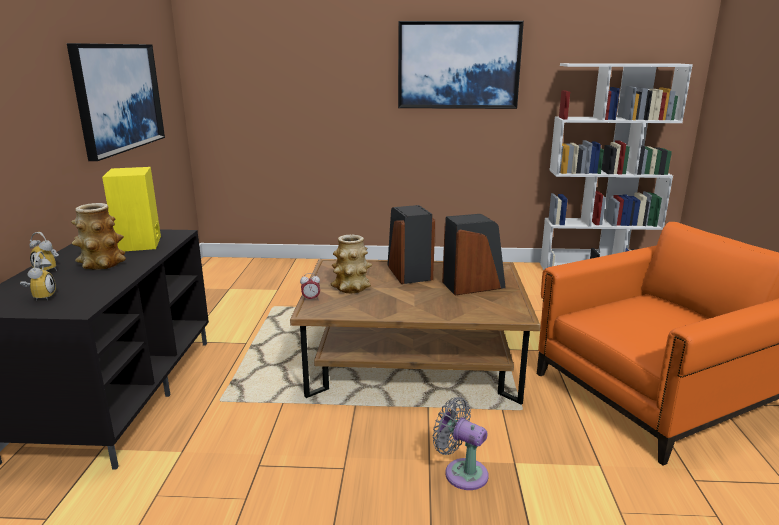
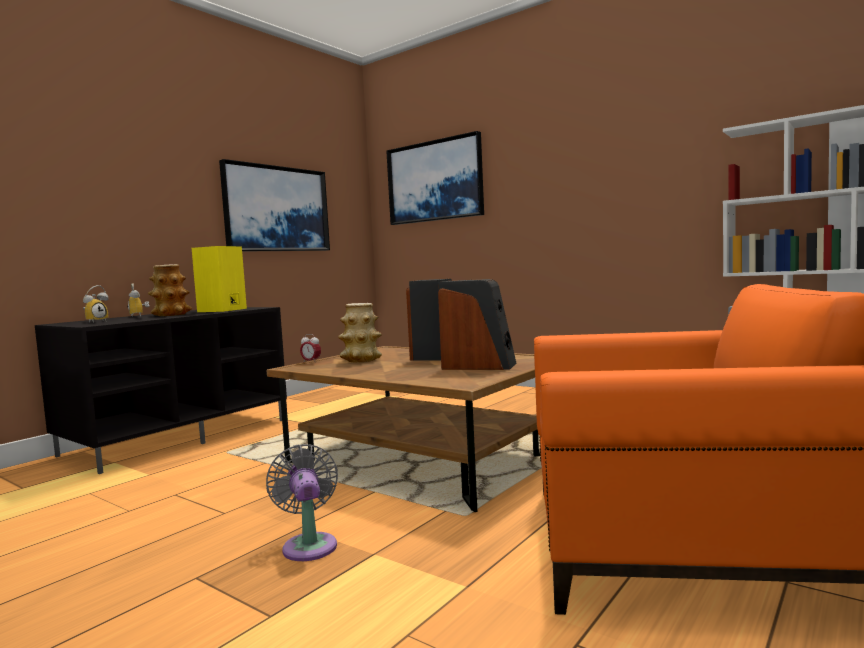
camera: 35 degrees right, 15 degrees down
picture [398,21,524,109] -> picture moved to [386,131,484,225]

